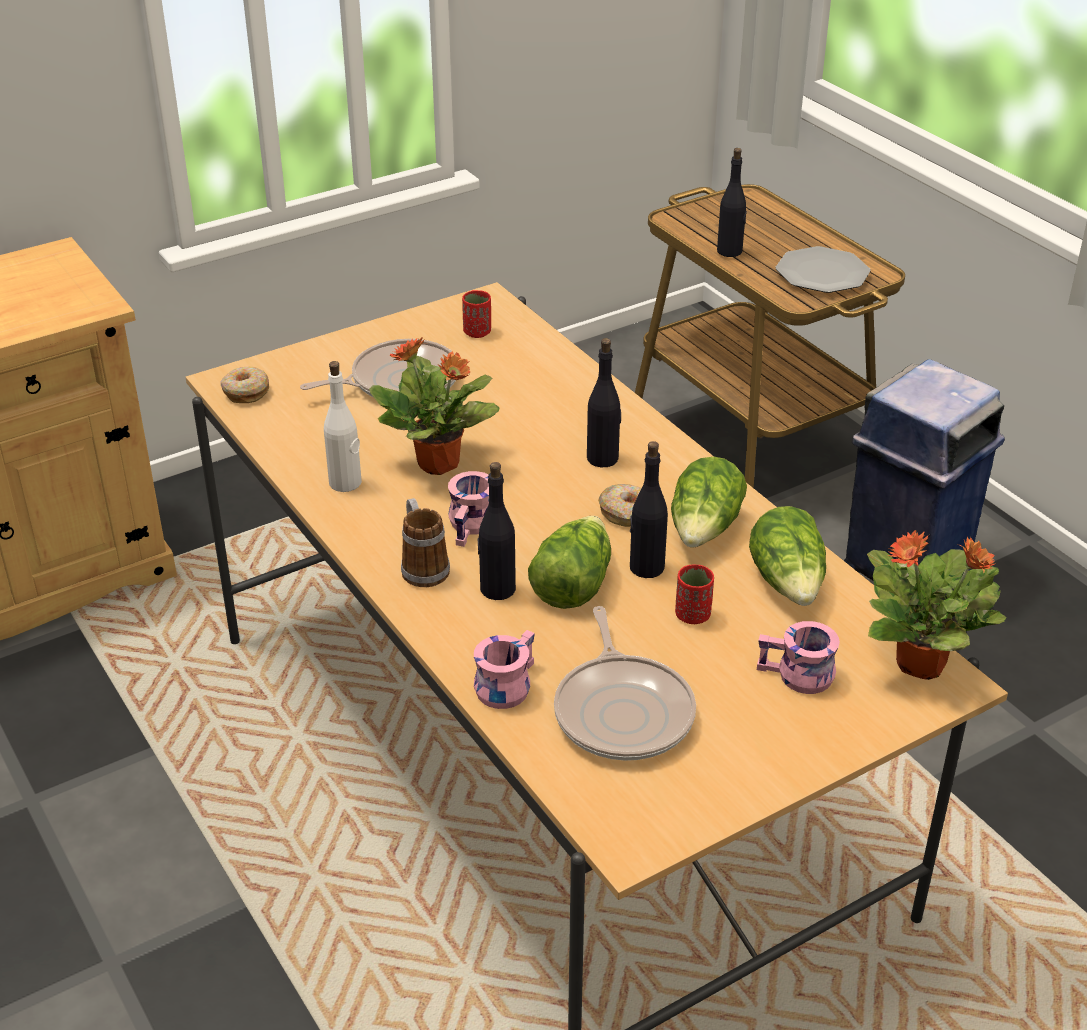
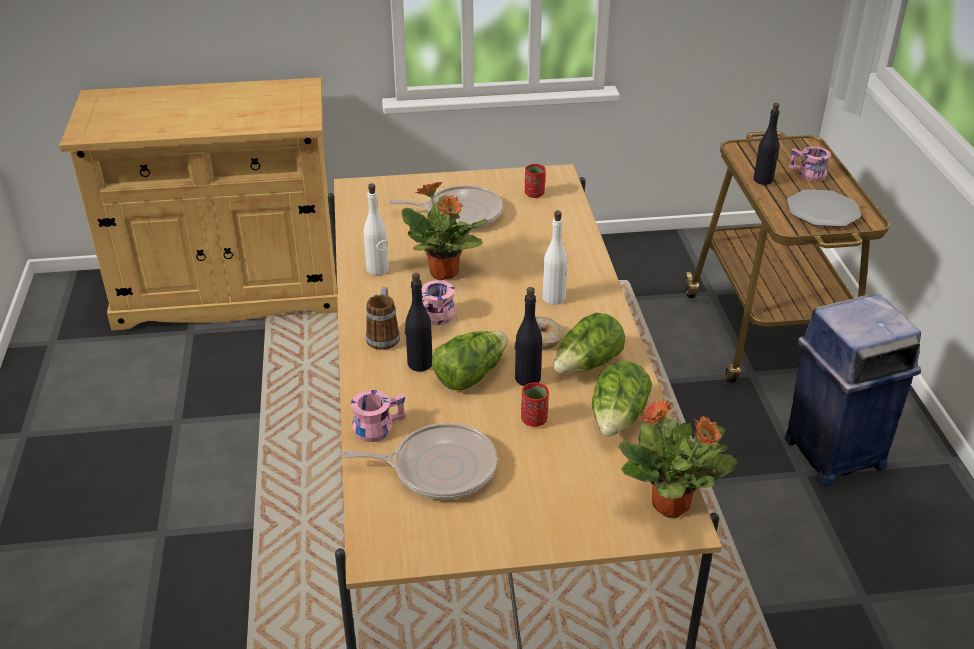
camera: 25 degrees right, 0 degrees up
donut [220,367,269,403] -> none
frying pan [554,606,696,761] -> frying pan turned 105 degrees counterclockwise [342,423,497,499]
black bottle [587,338,621,467] -> white bottle [543,211,569,305]
pink mug [757,621,840,694] -> pink mug moved to [789,146,831,182]

